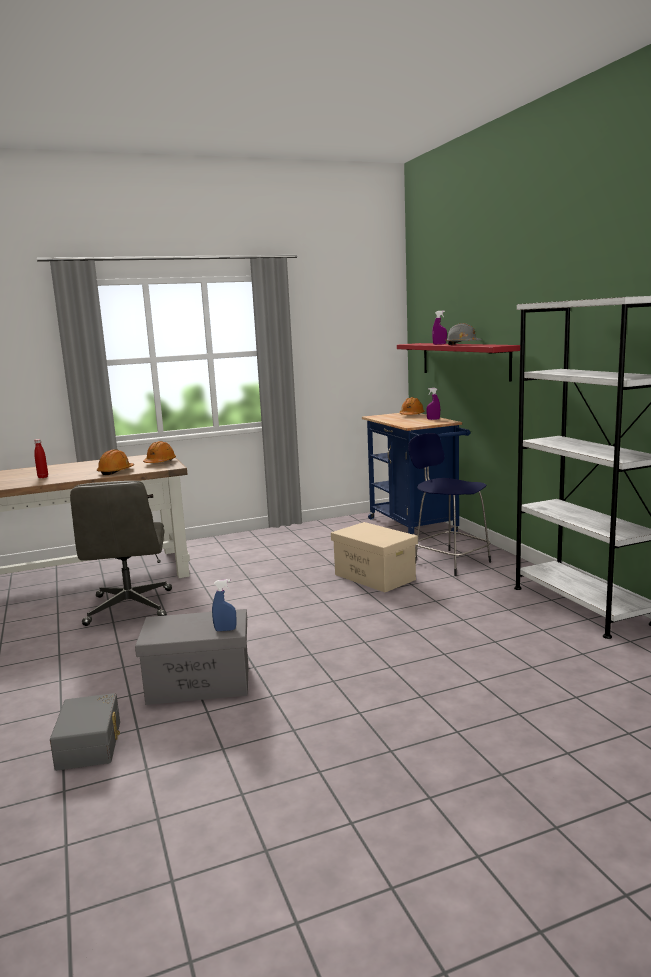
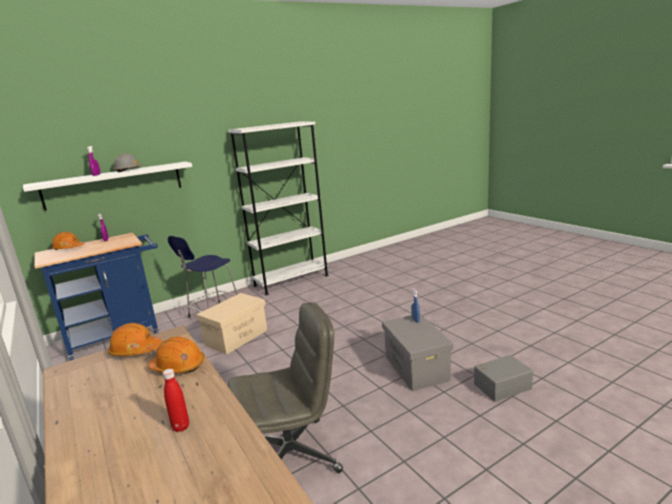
camera: 100 degrees left, 5 degrees up
red shelf [397,343,520,382] -> white shelf [23,161,192,211]

